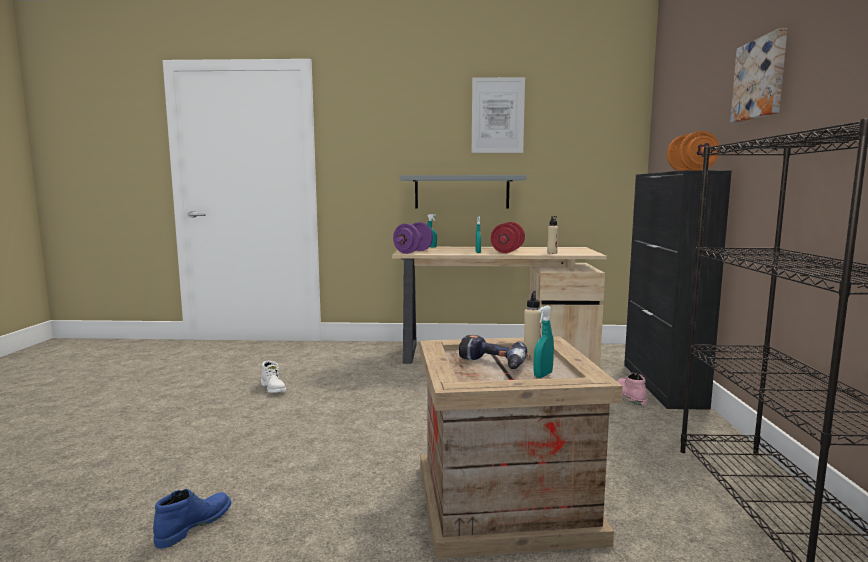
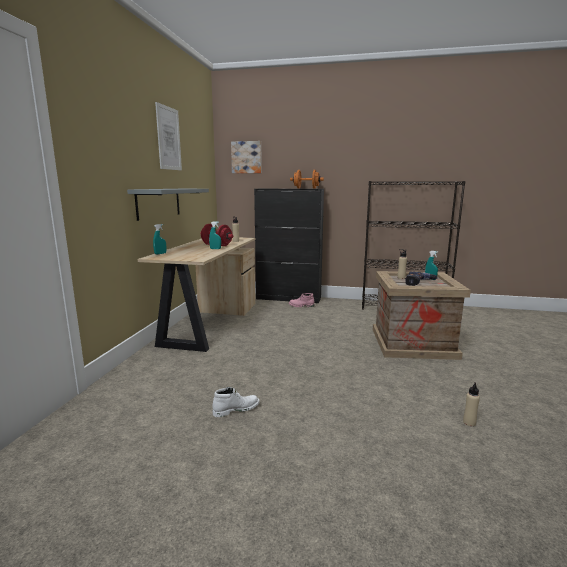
camera: 80 degrees left, 5 degrees up
blue boot [153,489,231,549] -> beige bottle [463,382,480,426]
purple dumbbell [393,222,433,254] -> none
picture [730,28,788,123] -> picture moved to [231,141,262,173]

